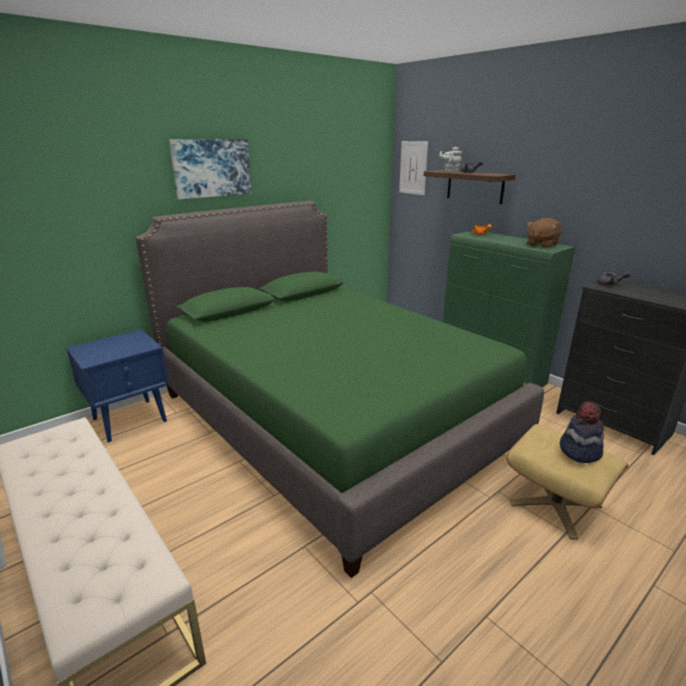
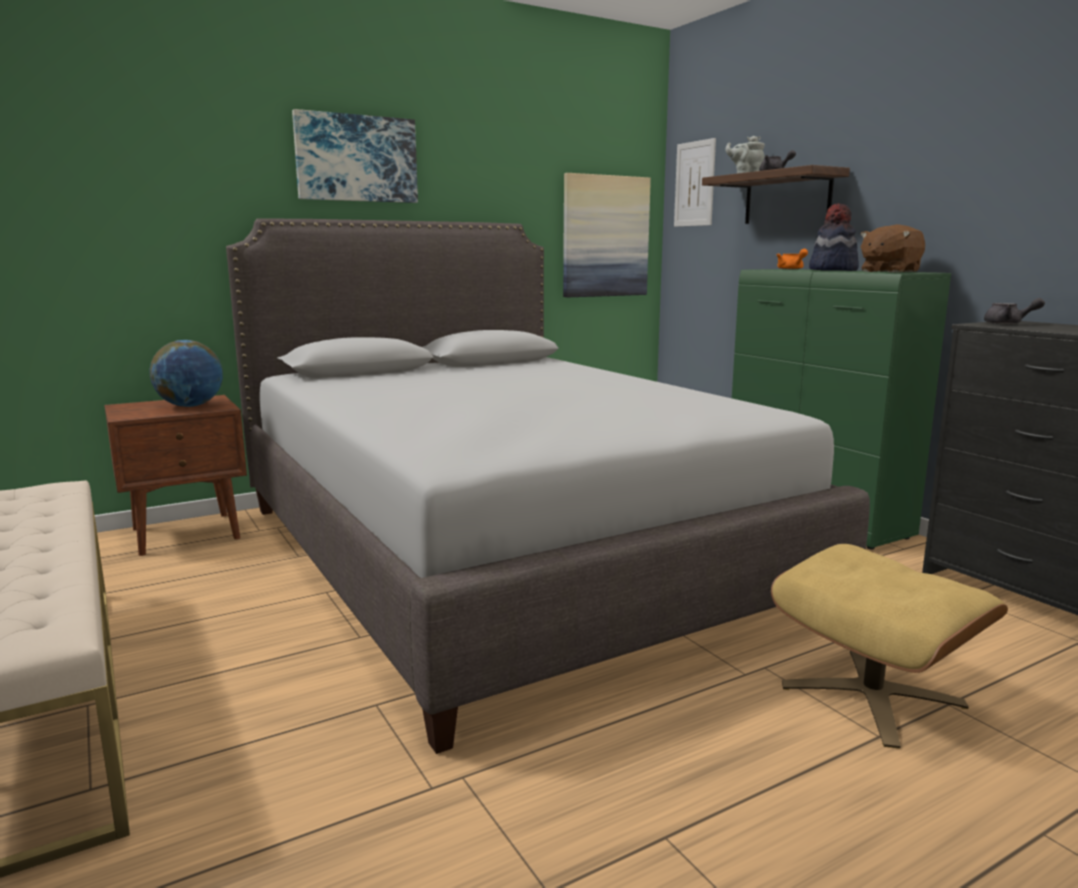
camera: 10 degrees right, 10 degrees down
blue nightstand [66,330,169,442] -> brown nightstand [104,395,247,556]
green bed [135,201,544,578] -> grey bed [226,218,870,754]
hat [560,401,604,463] -> hat moved to [809,203,859,271]
none -> globe [150,340,223,407]
none -> picture [563,173,651,297]

